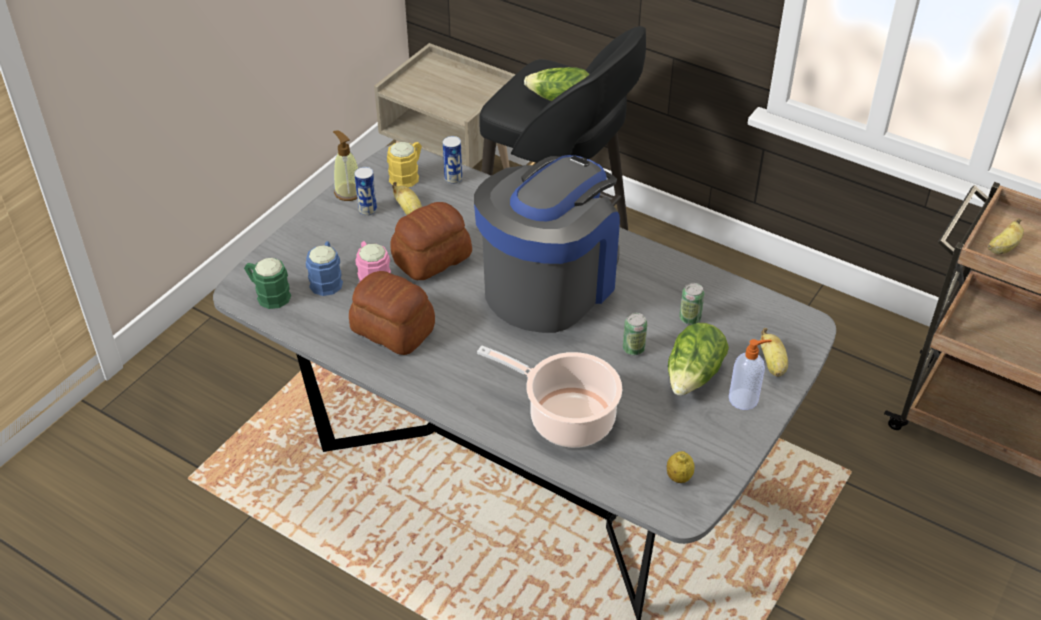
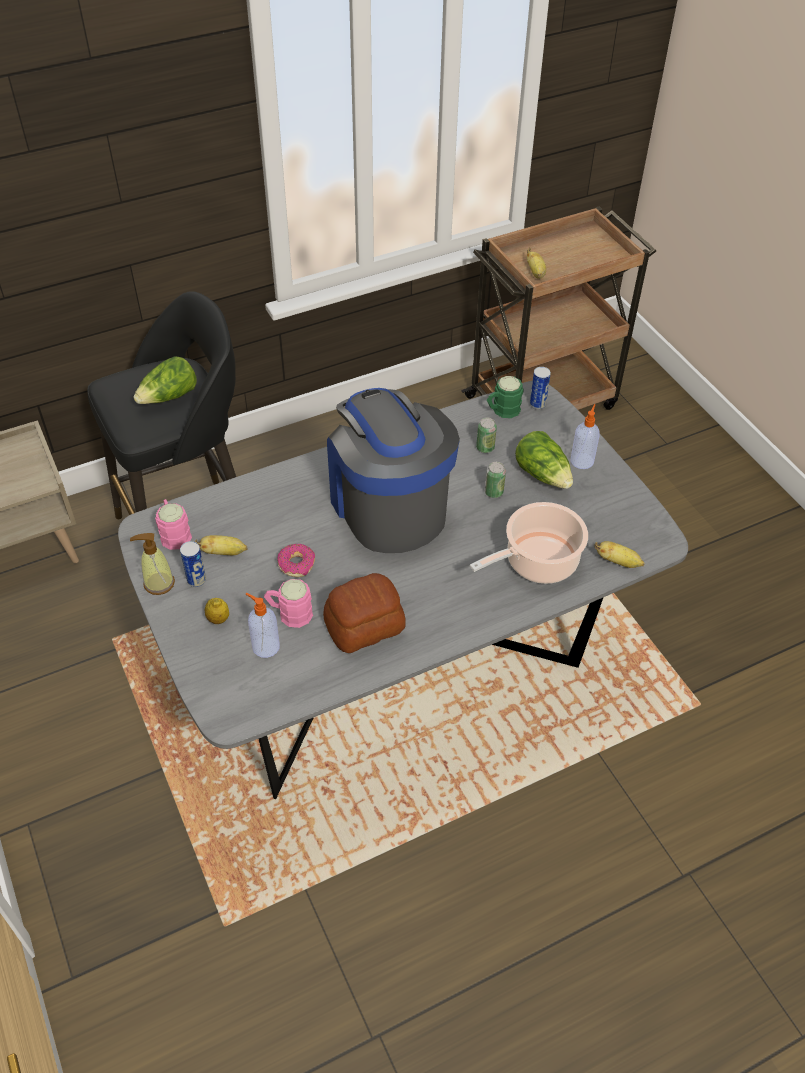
camera: 60 degrees left, 5 degrees up
green mug [244,258,292,309] -> green mug moved to [487,376,523,418]
blue mug [306,242,343,296] -> soap dispenser [246,593,280,658]
yellow mug [387,142,422,187] -> pink mug [155,499,192,550]
bread [390,202,472,280] -> donut [277,544,315,577]
can [443,136,462,184] -> can moved to [530,367,551,410]
lemon [667,451,695,483] -> lemon moved to [205,598,229,624]
banana [761,328,788,377] -> banana moved to [594,541,645,568]

